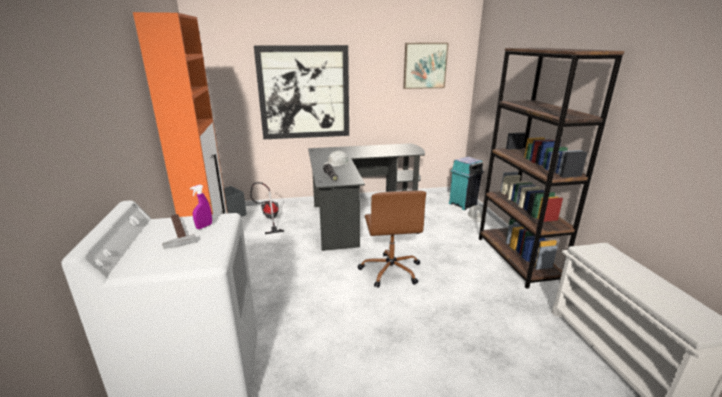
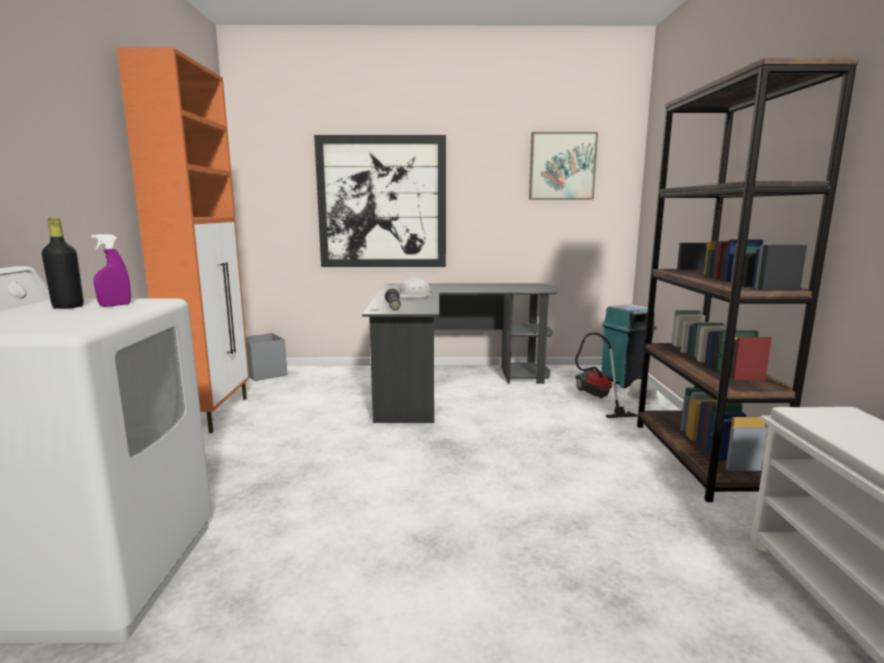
camera: 10 degrees right, 10 degrees down
hammer [162,214,197,249] -> black bottle [42,218,84,309]
vacuum cleaner [250,182,284,234] -> vacuum cleaner moved to [575,333,638,418]
brown office chair [358,190,426,288] -> none

